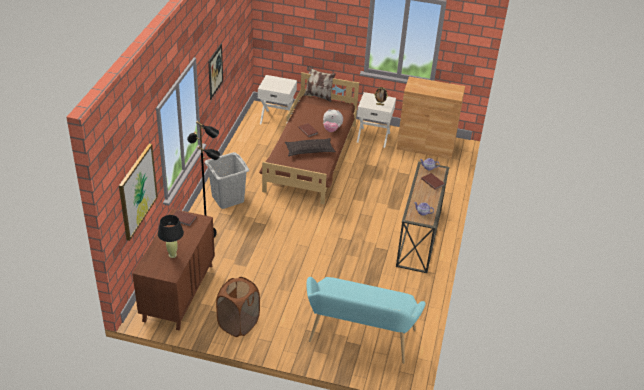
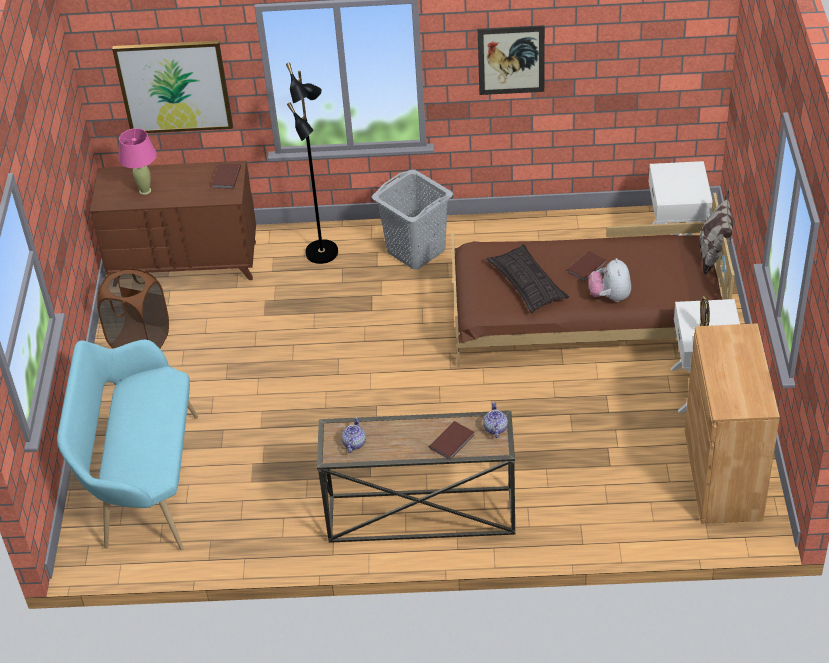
camera: 80 degrees right, 5 degrees up
black table lamp [158,215,184,258] -> pink table lamp [118,128,157,195]

